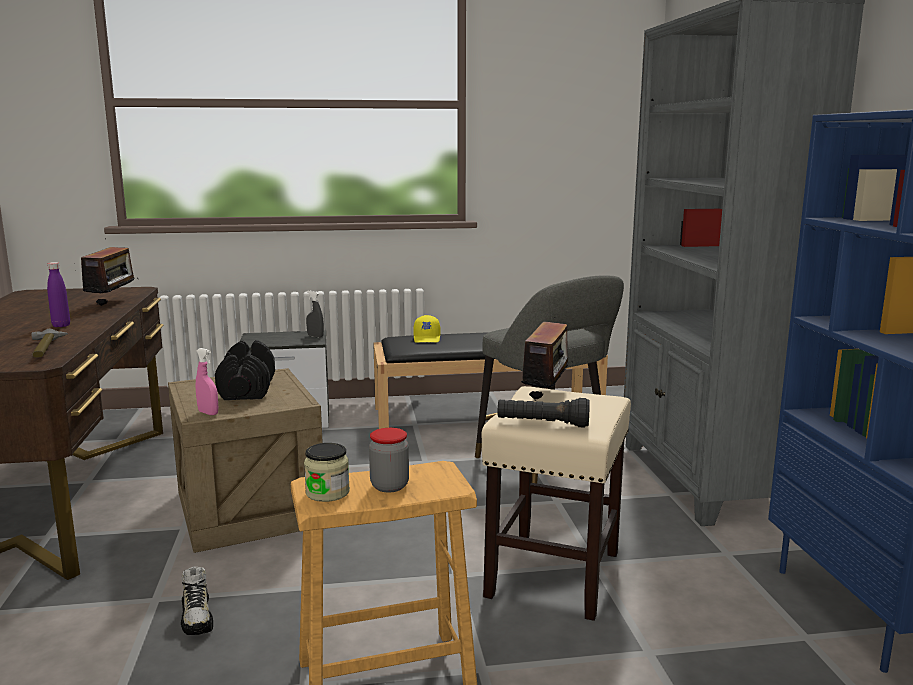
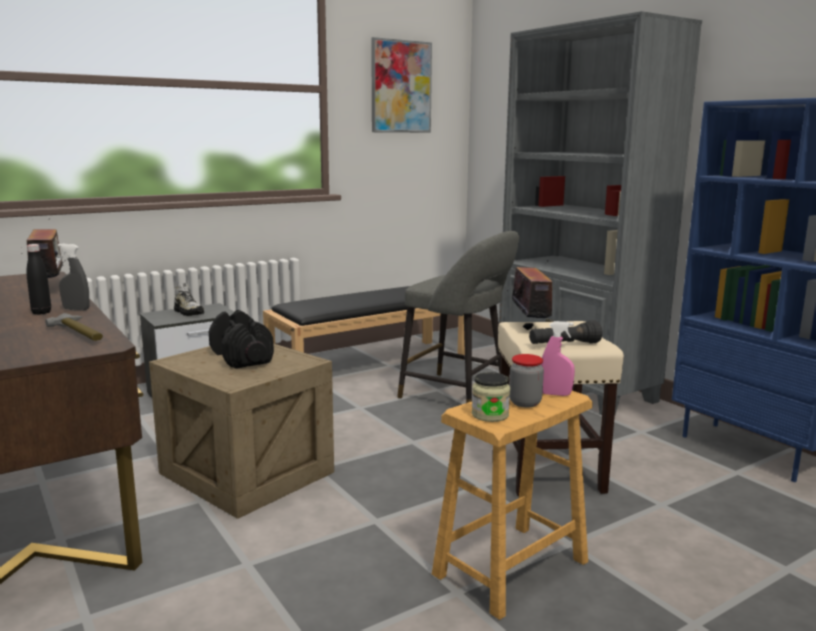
camera: 25 degrees left, 0 degrees up
purple bottle [47,262,70,327] -> black bottle [27,244,51,315]
shoe [181,567,213,635] -> shoe moved to [174,283,204,316]
pink spray bottle [196,348,218,415] -> pink spray bottle moved to [541,321,575,396]
grey spray bottle [306,291,324,338] -> grey spray bottle moved to [58,243,89,310]
yellow cap [413,315,440,343] -> none
none -> picture [371,37,432,133]

